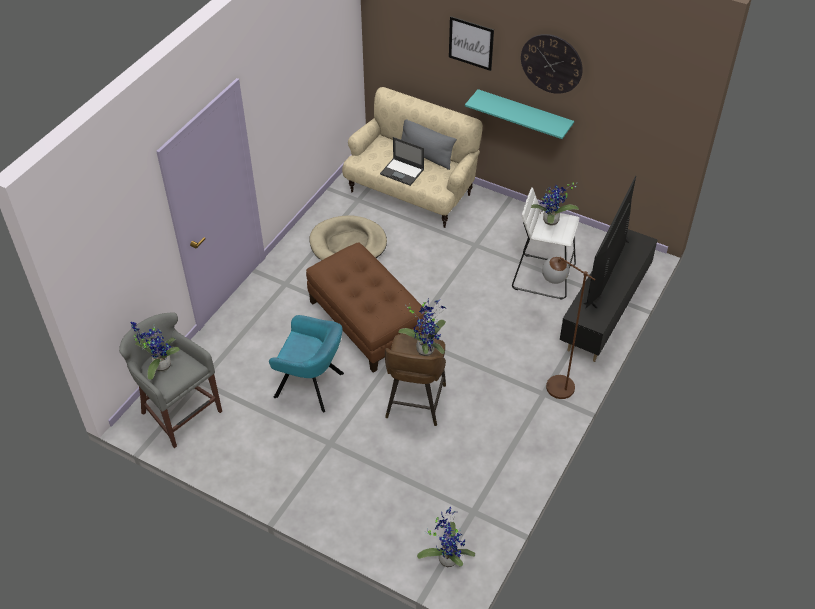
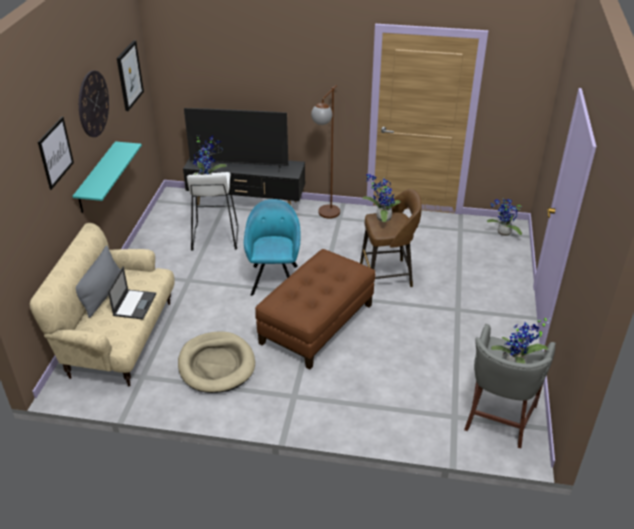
camera: 110 degrees left, 10 degrees down
turquoise armchair [269,315,344,412] -> turquoise armchair moved to [244,199,300,296]
none -> picture [117,40,144,111]

